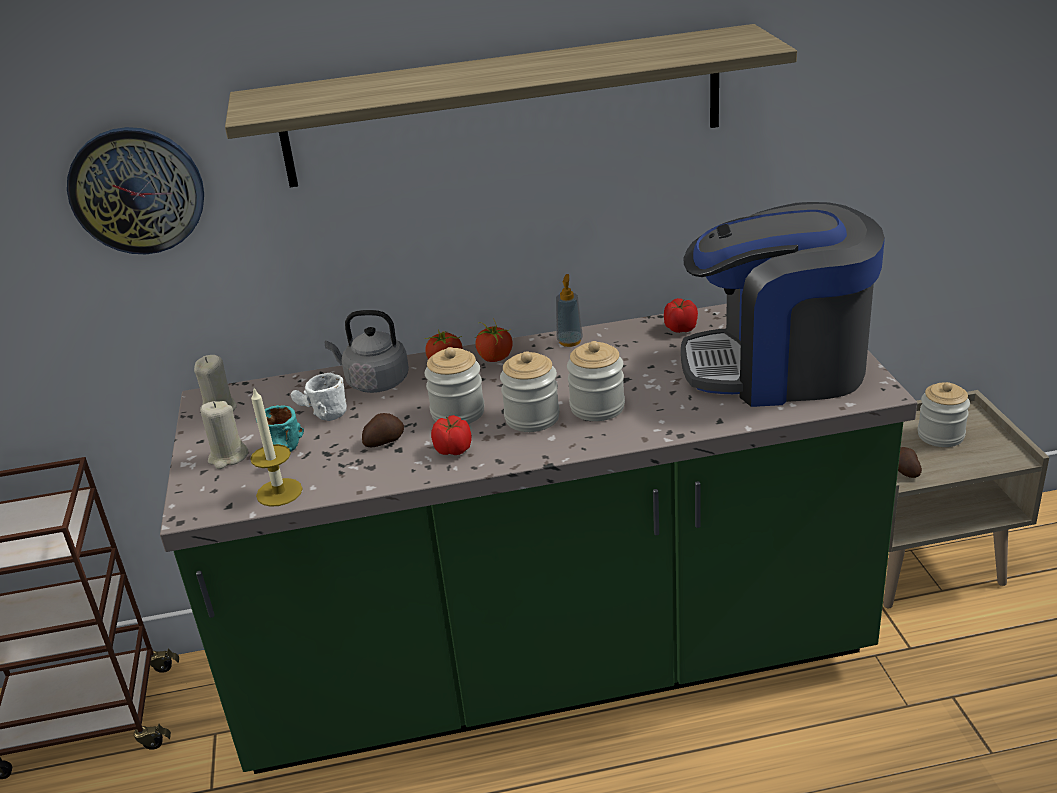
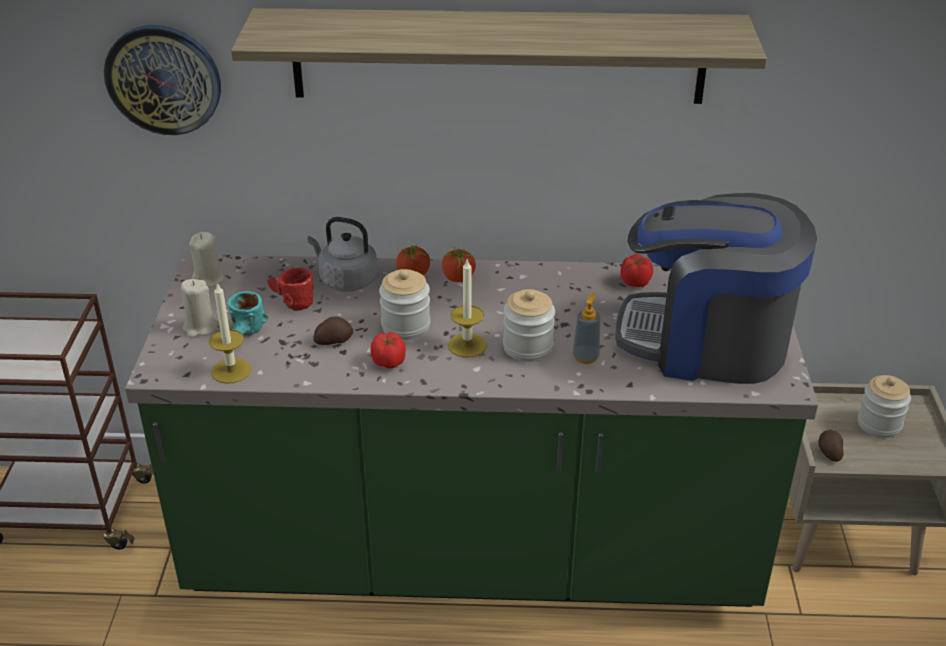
camera: 10 degrees right, 5 degrees up
white mug [291,373,347,421] -> red mug [267,268,314,311]
jar [500,351,560,432] -> candle [448,260,487,358]
soap dispenser [556,274,583,347] -> soap dispenser moved to [573,293,600,364]

